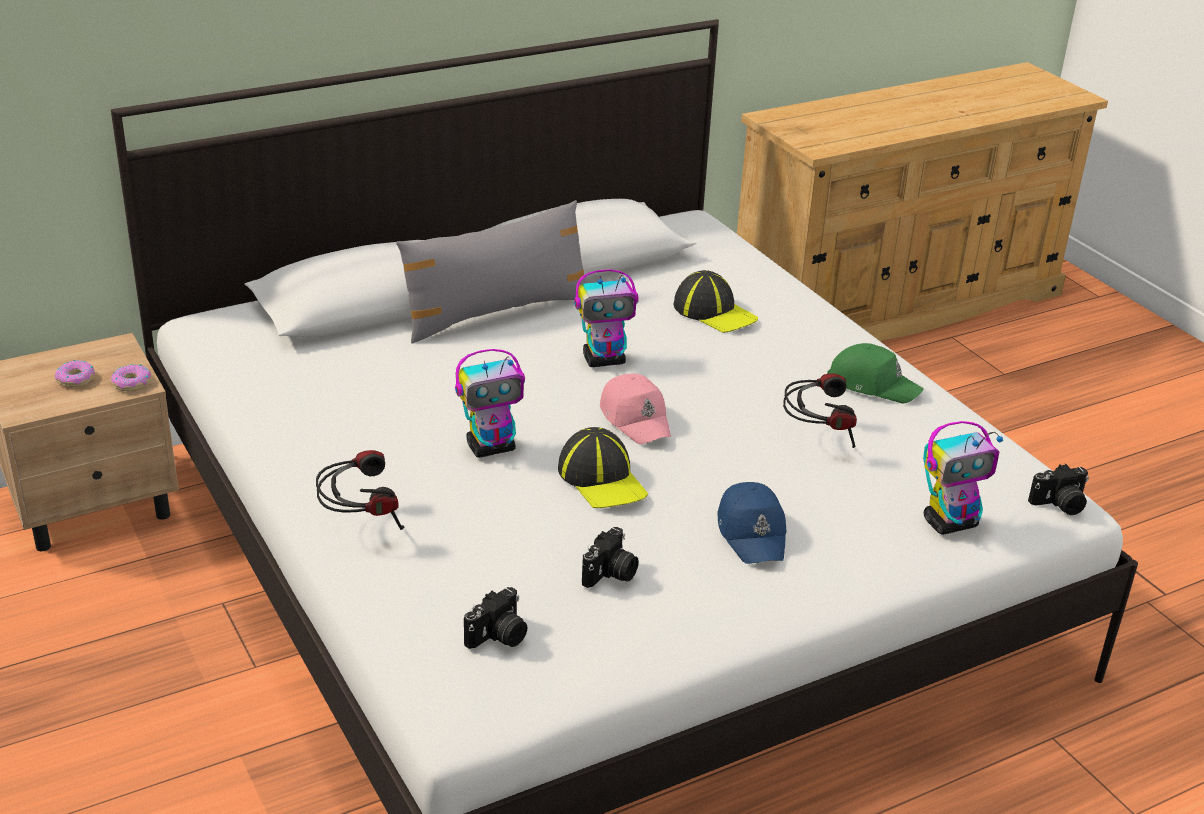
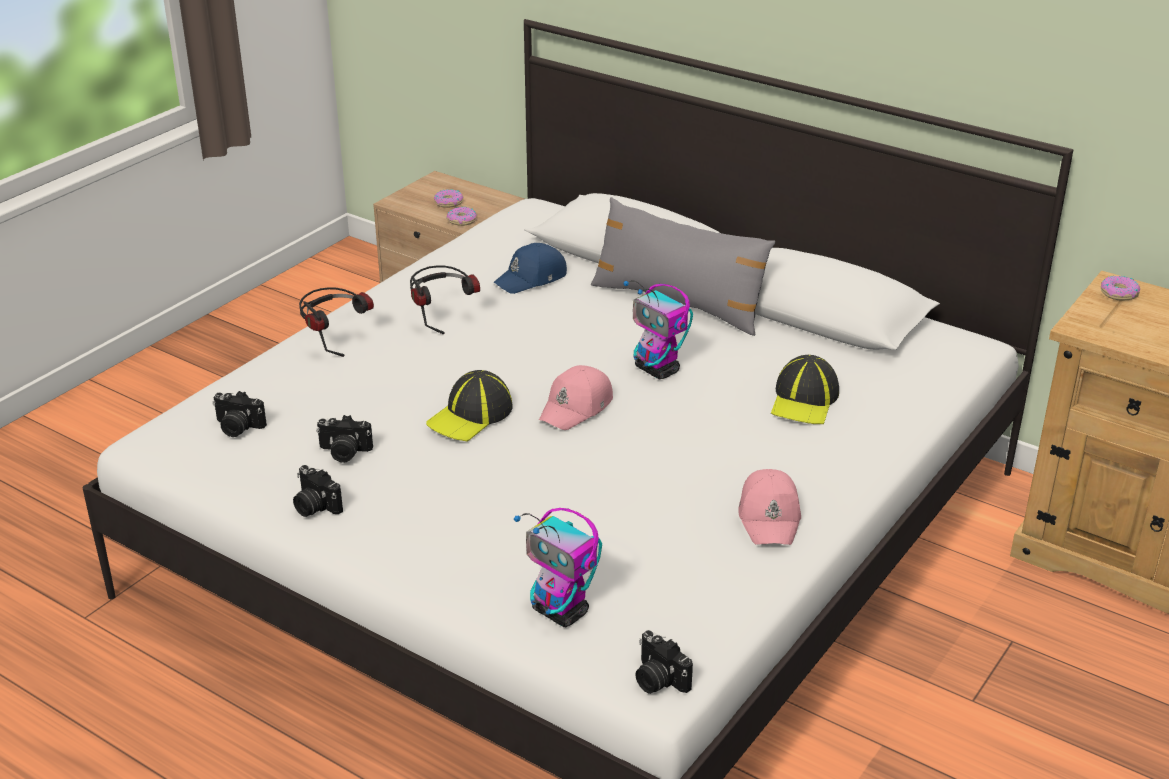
camera: 65 degrees right, 0 degrees up
toy robot [455,349,525,458] -> none
blue cap [718,482,787,564] -> blue cap moved to [493,243,567,294]
headphones [783,373,857,448] -> headphones moved to [410,265,480,334]
green cap [827,343,924,403] -> pink cap [738,469,801,545]
none -> camera [293,465,343,517]
none -> donut [1101,276,1140,300]

